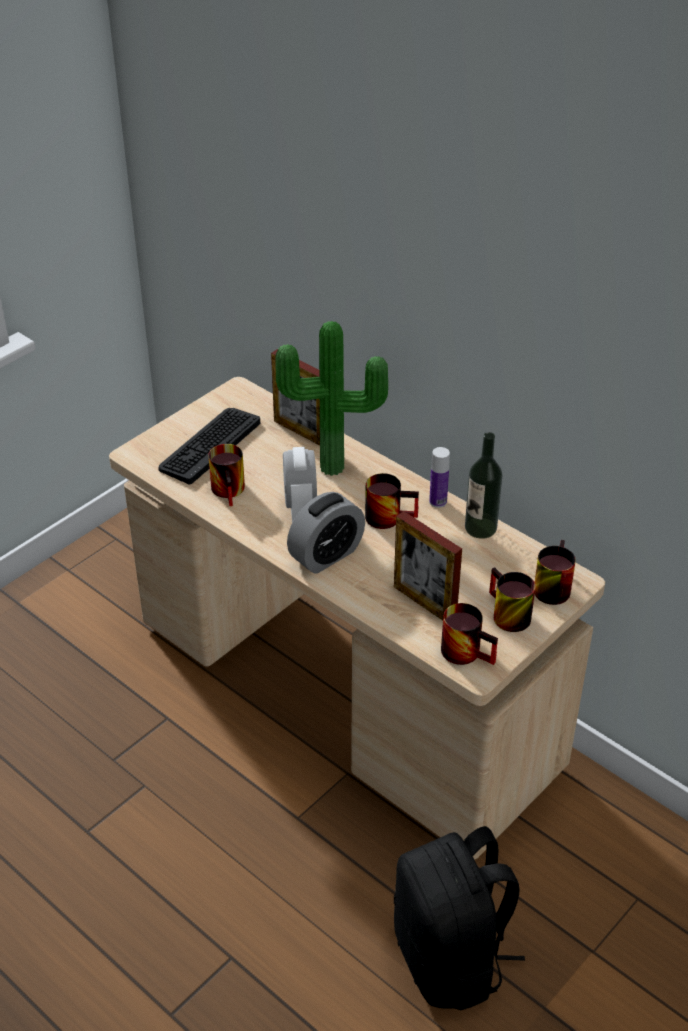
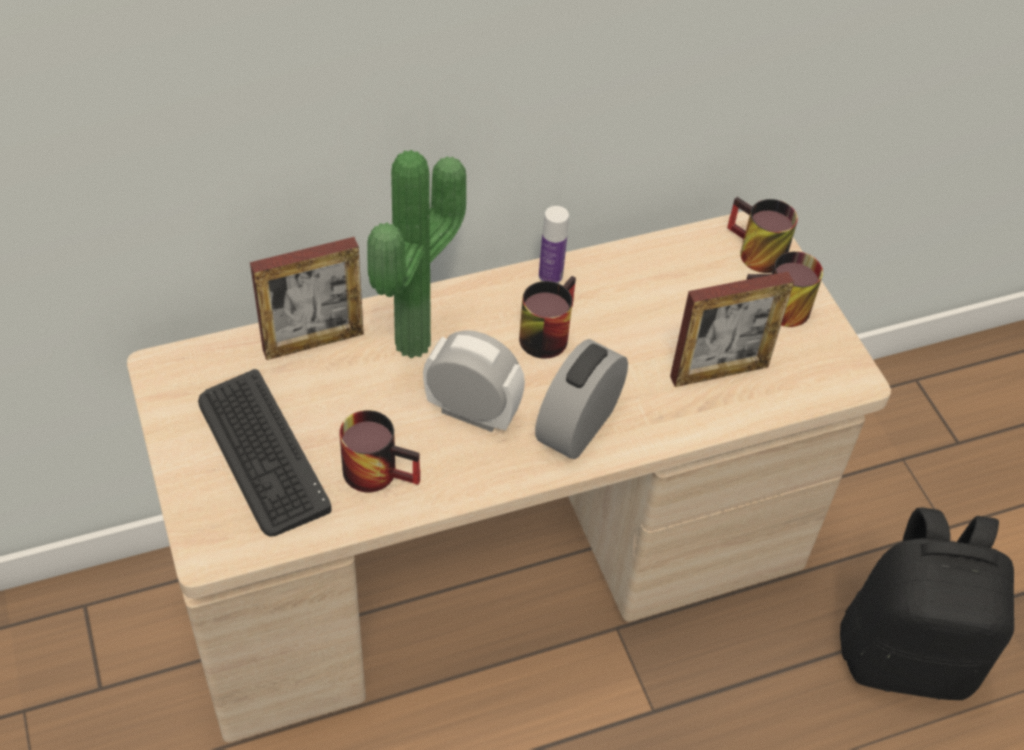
camera: 65 degrees left, 10 degrees up
alarm clock [287,492,365,574] -> alarm clock turned 135 degrees counterclockwise [535,339,628,459]
mug [441,603,498,665] -> none
bottle [465,432,502,539] -> none

